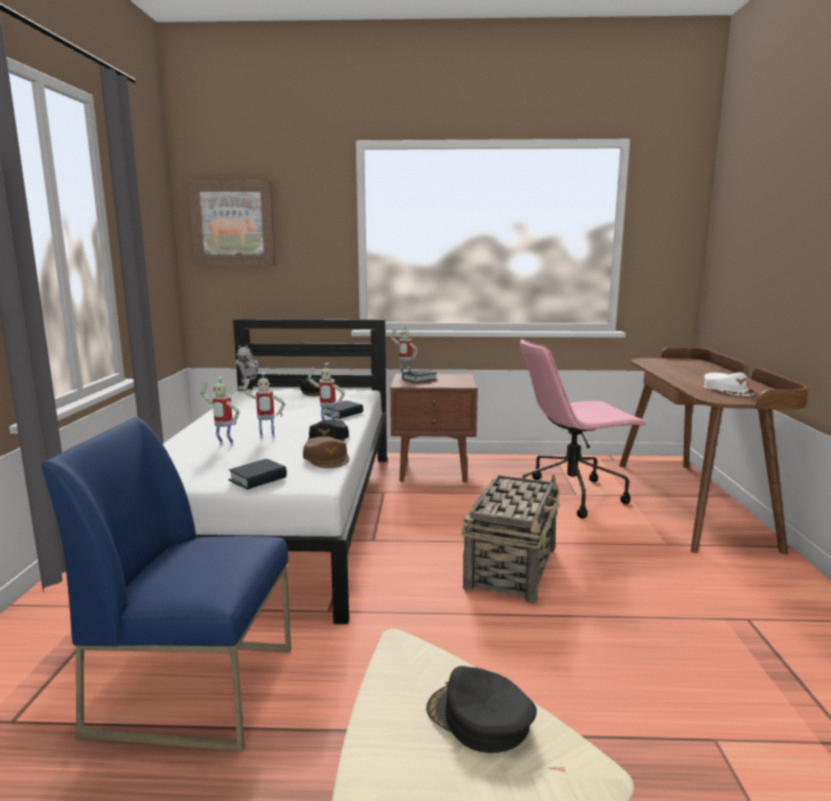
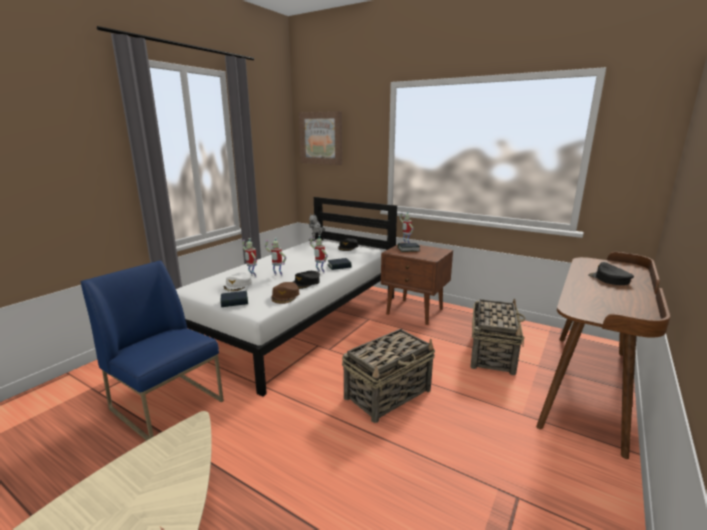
camera: 30 degrees right, 5 degrees up
black cap [426,666,537,753] -> black cap moved to [588,262,634,285]
pink office chair [520,339,648,518] -> basket [470,299,526,375]
white cap [704,373,755,396] -> white cap moved to [223,273,252,292]

